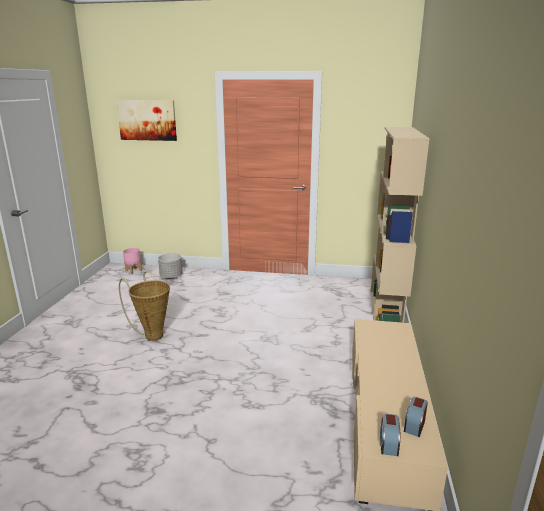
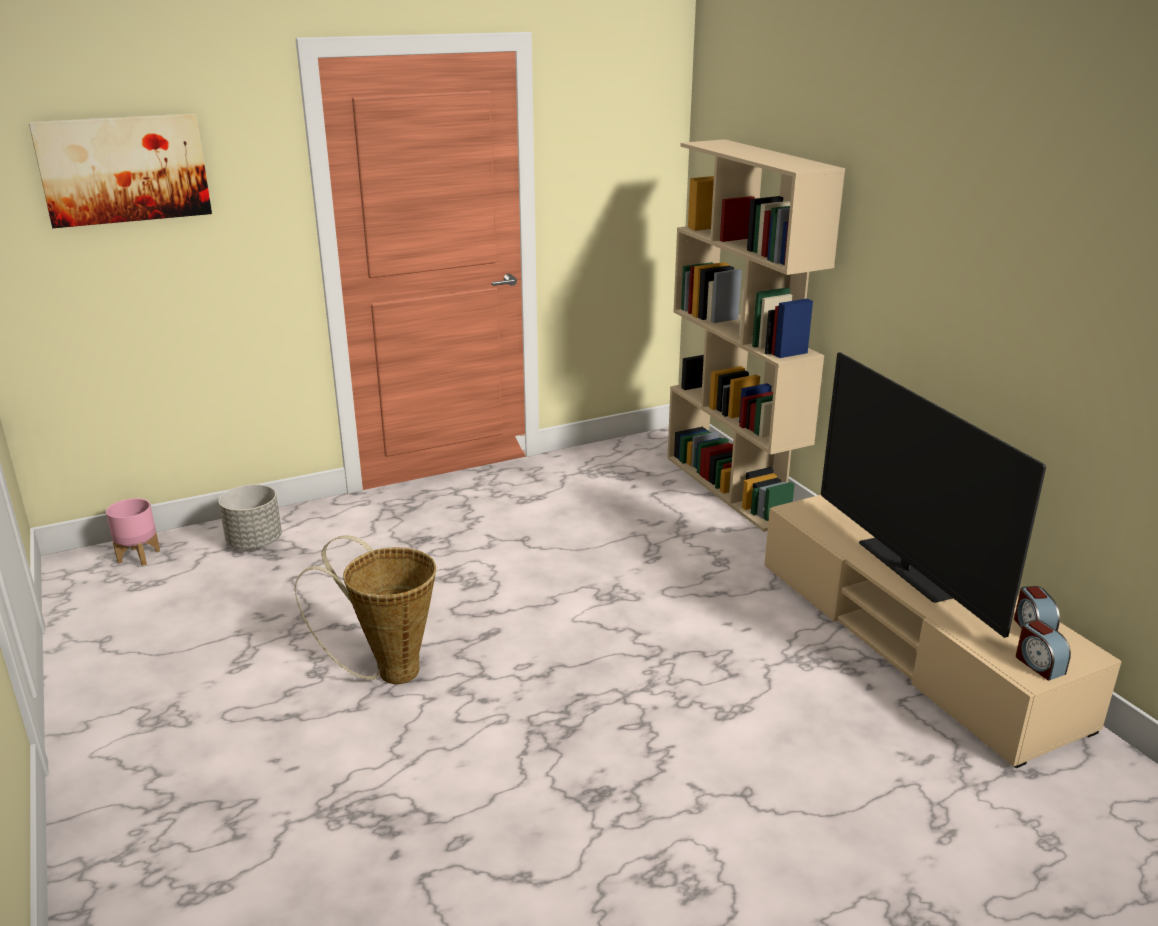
camera: 35 degrees left, 5 degrees up
none -> television [821,352,1046,638]

